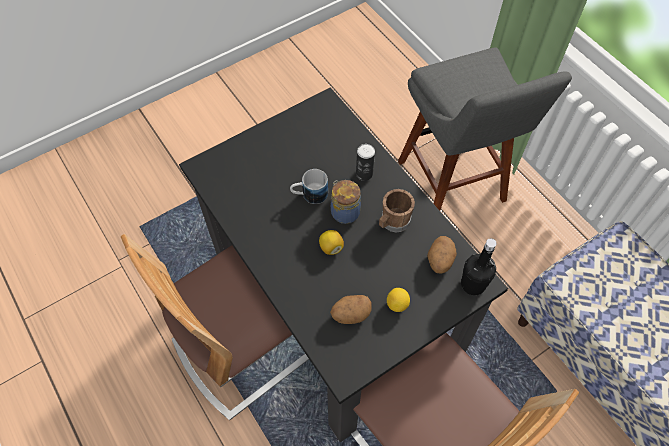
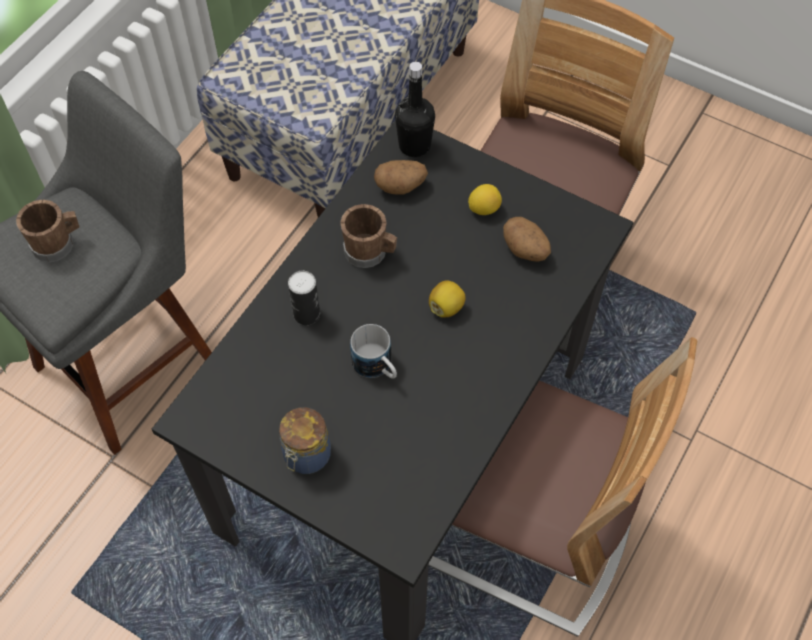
camera: 115 degrees left, 0 degrees up
jar [331,180,361,224] -> jar moved to [279,407,331,474]
none -> brown mug [16,200,79,262]

